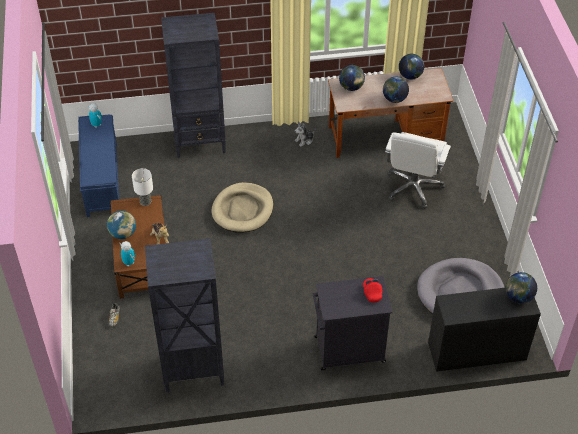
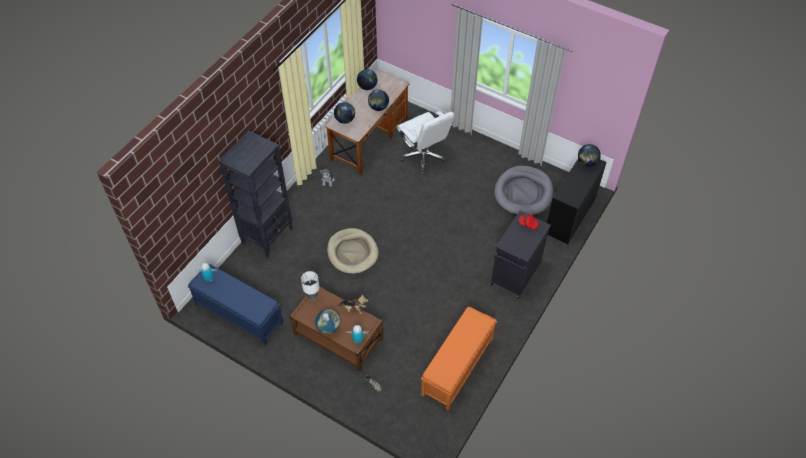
camera: 50 degrees left, 5 degrees up
black bookcase [145,238,224,393] -> orange bench [421,307,497,410]

